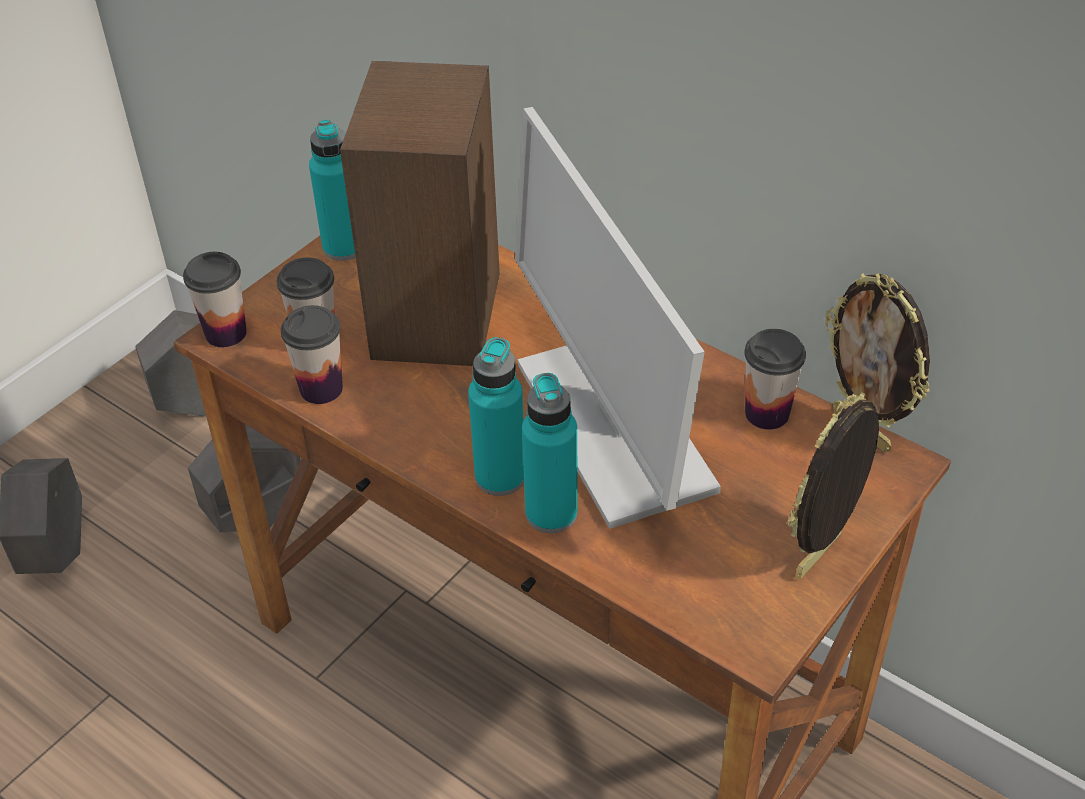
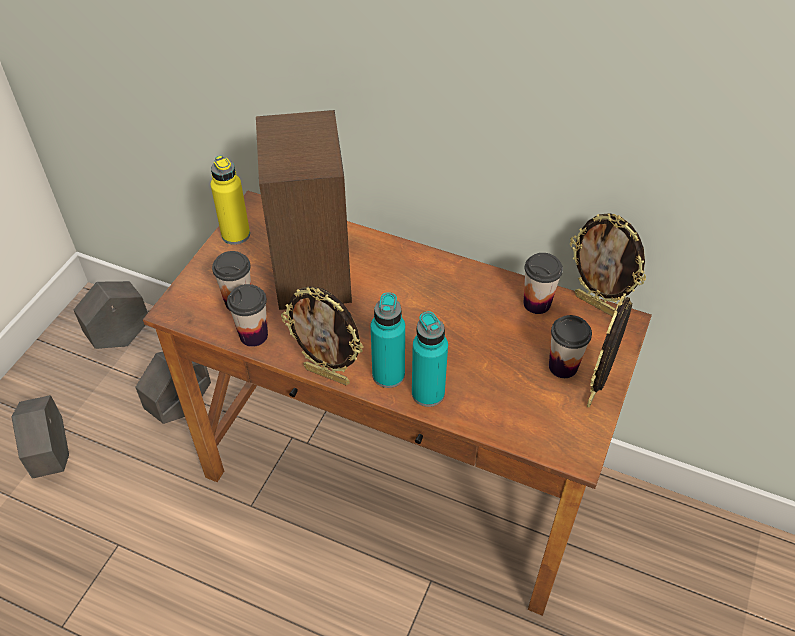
camera: 15 degrees left, 5 degrees up
cup [183,252,247,347] -> cup moved to [549,315,592,378]
turquoise bottle [309,120,356,261] -> yellow bottle [211,155,250,245]
monitor [515,107,721,529] -> none
none -> picture frame [281,286,363,385]

